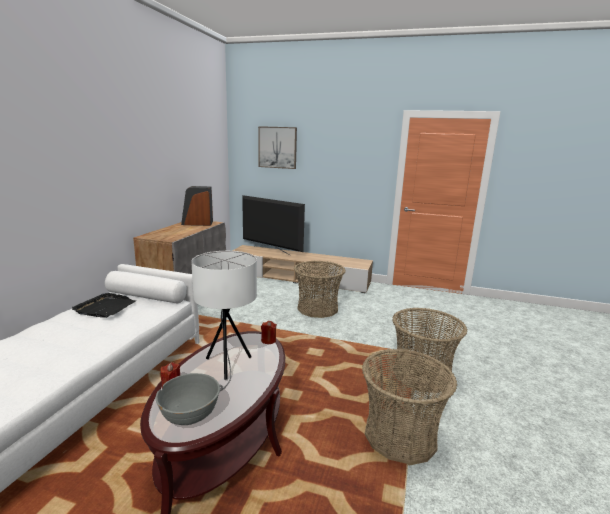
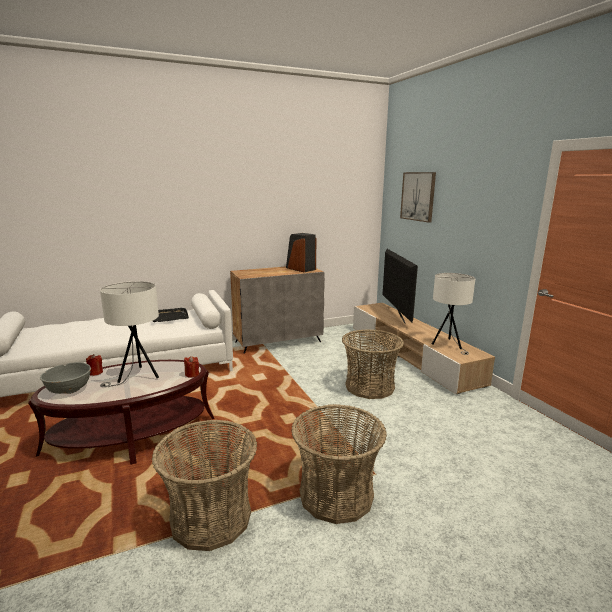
camera: 50 degrees right, 0 degrees up
none -> white table lamp [432,273,475,355]

